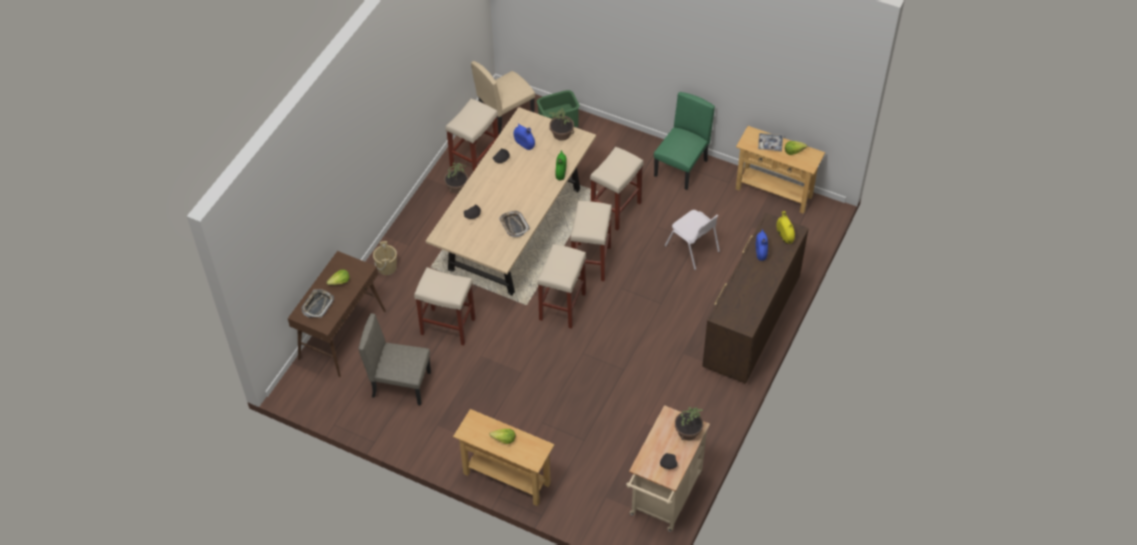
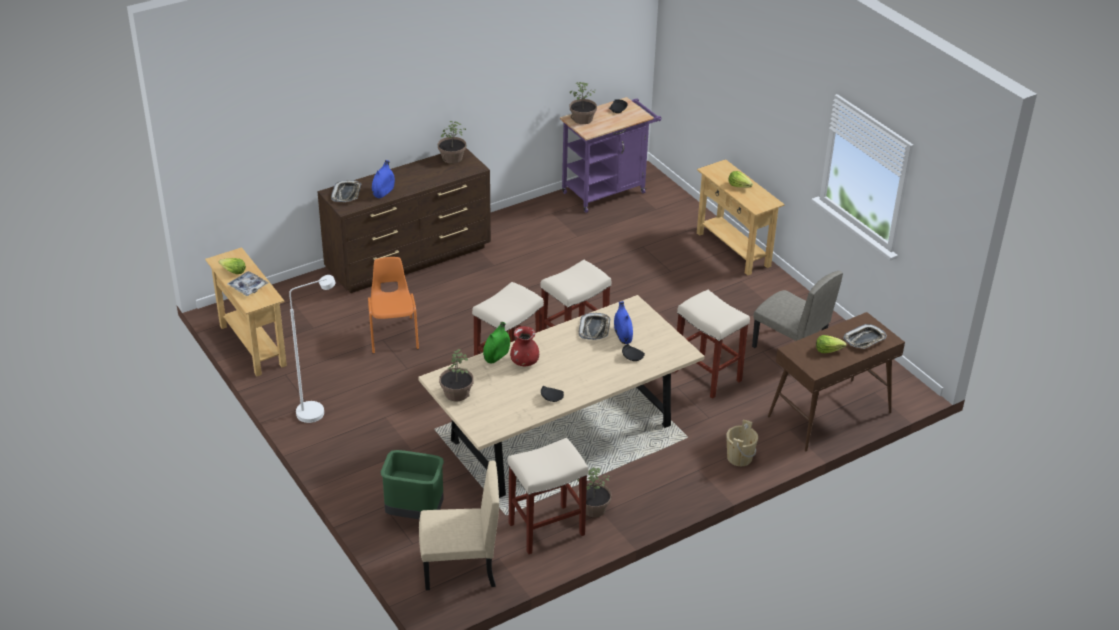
camera: 150 degrees left, 15 degrees down
blue vase [514,123,535,150] -> blue vase moved to [614,301,633,344]
beige stool [590,147,643,230] -> none
beige cart [626,405,710,532] -> purple cart [560,97,661,213]
green chair [654,92,715,190] -> white floor lamp [289,275,336,423]
white chair [665,210,720,270] -> orange chair [368,257,419,354]
yellow vase [776,211,795,244] -> tray [331,180,362,202]
none -> potted plant [438,121,466,164]
none -> red vase [510,326,539,366]

